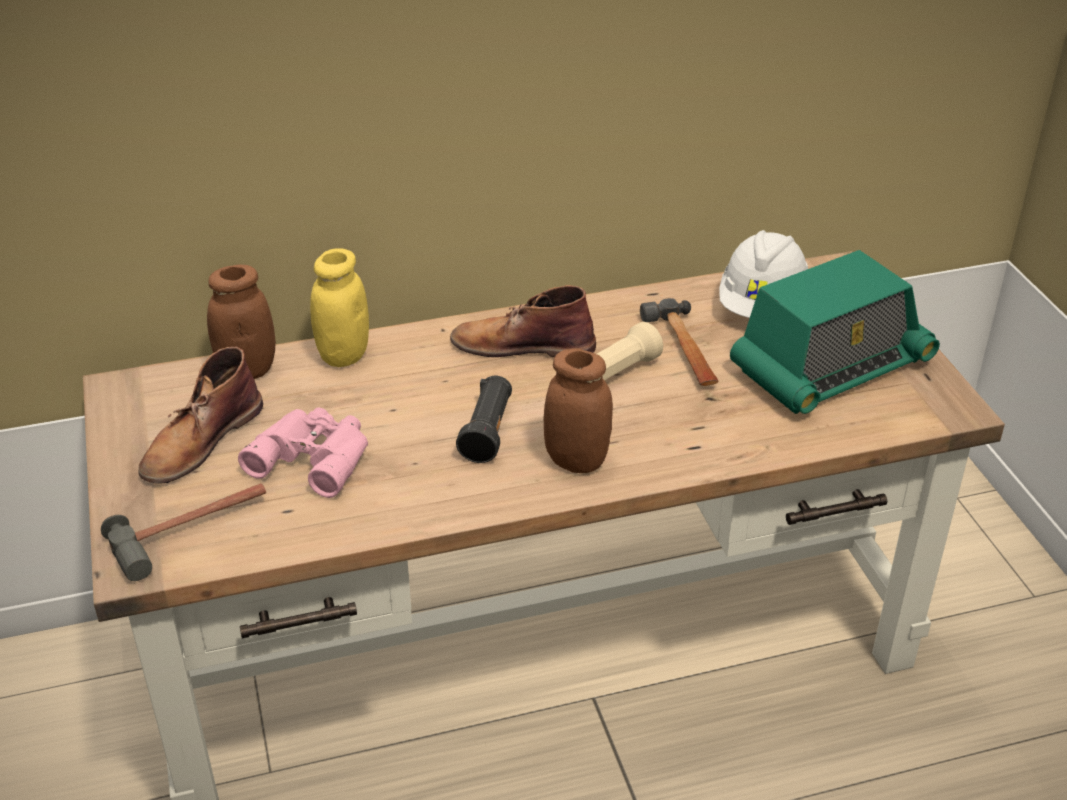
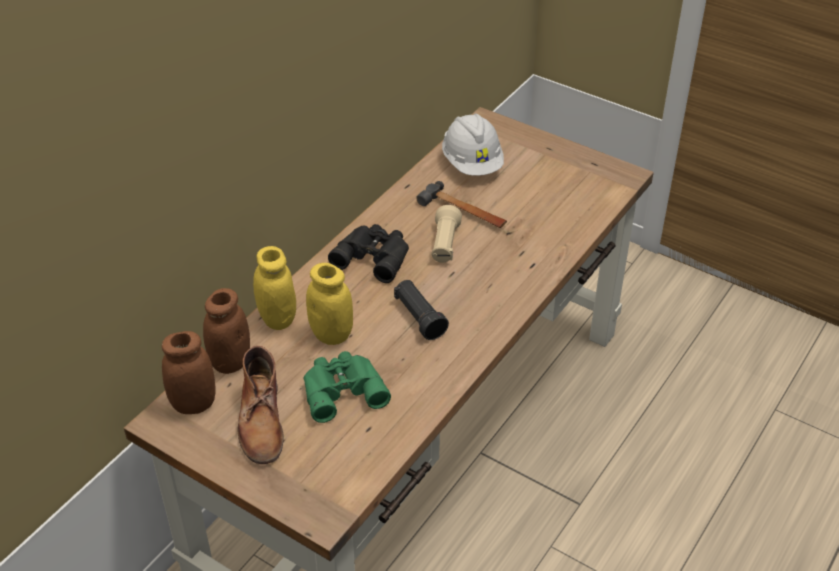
camera: 40 degrees left, 5 degrees up
hammer [101,483,266,581] -> none
pink binoculars [238,407,368,498] -> green binoculars [303,351,391,423]
brown boot [450,285,596,357] -> black binoculars [328,224,409,283]
brown jar [544,348,613,473] -> brown jar moved to [162,331,215,414]
radio [730,250,940,414] -> none
none -> yellow jar [306,263,353,345]

